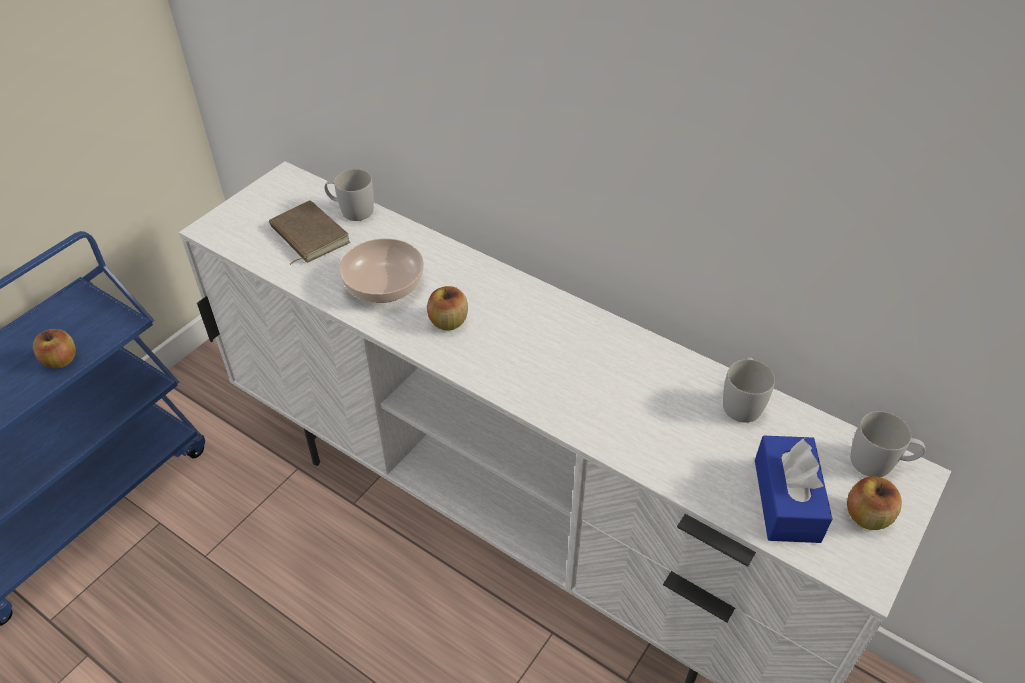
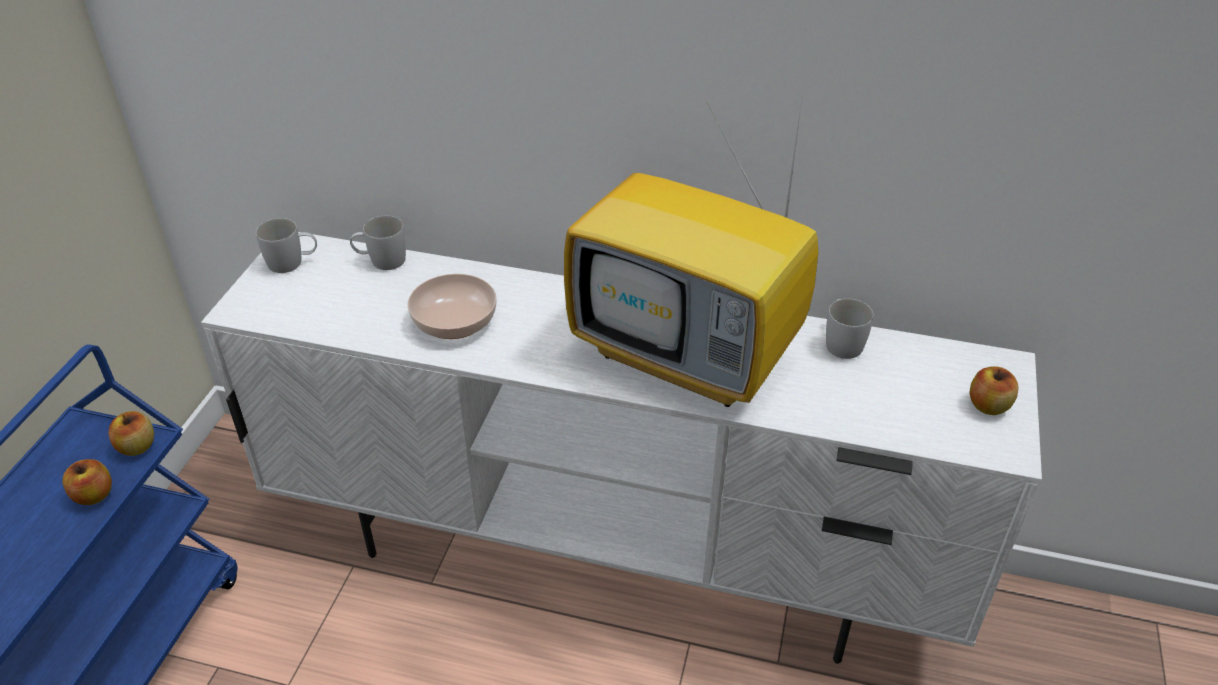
camera: 20 degrees left, 5 degrees down
brown book [269,200,350,265] -> none
apple [427,286,468,331] -> apple moved to [108,411,154,456]
blue tissue box [755,436,832,543] -> none
white mug [850,411,925,477] -> white mug moved to [256,218,317,273]
none -> television [564,93,818,407]

